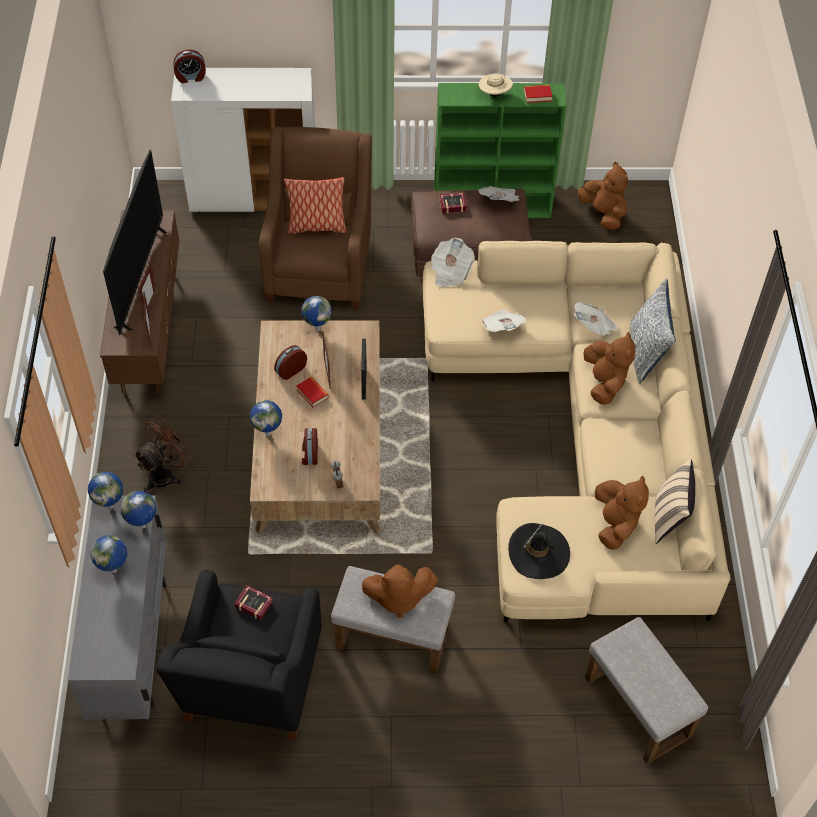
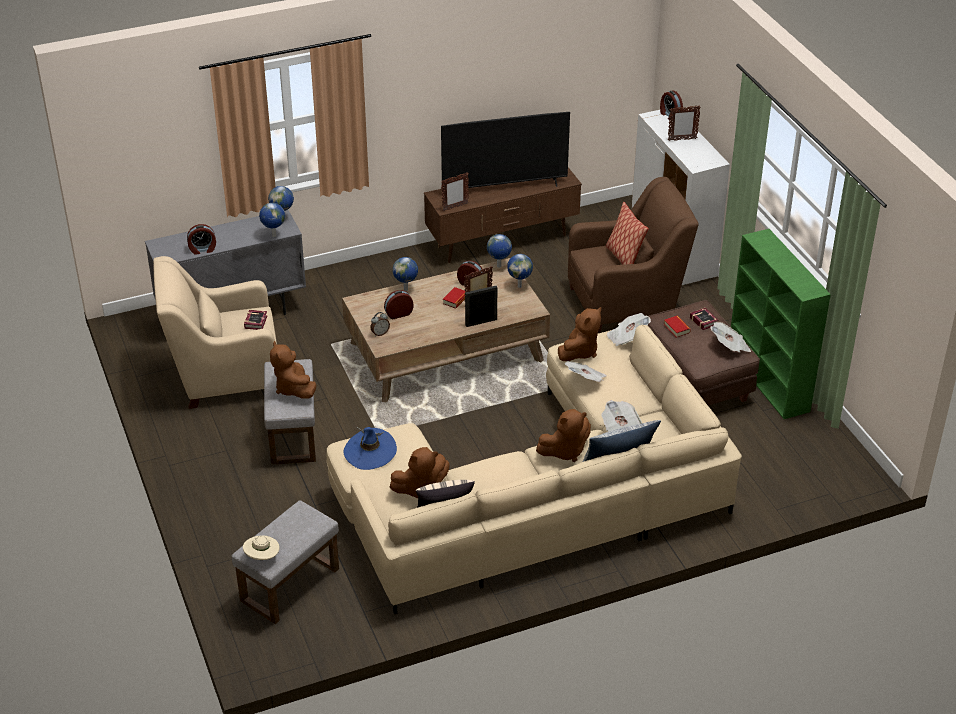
camera: 70 degrees right, 15 degrees down
globe [91,535,127,573] -> globe moved to [487,234,512,268]
brown fan [133,416,193,493] -> none
picture frame [137,262,157,315] -> picture frame moved to [668,106,701,141]
black armchair [156,570,322,741] -> beige armchair [153,256,277,409]
beige hat [479,73,513,97] -> beige hat moved to [243,536,280,560]
black hat [508,523,570,579] -> blue hat [343,427,397,470]
book [524,85,553,103] -> book moved to [664,316,691,338]
brown plush toy [578,162,628,230] -> brown plush toy moved to [558,307,601,361]
none -> alarm clock [187,224,216,255]

